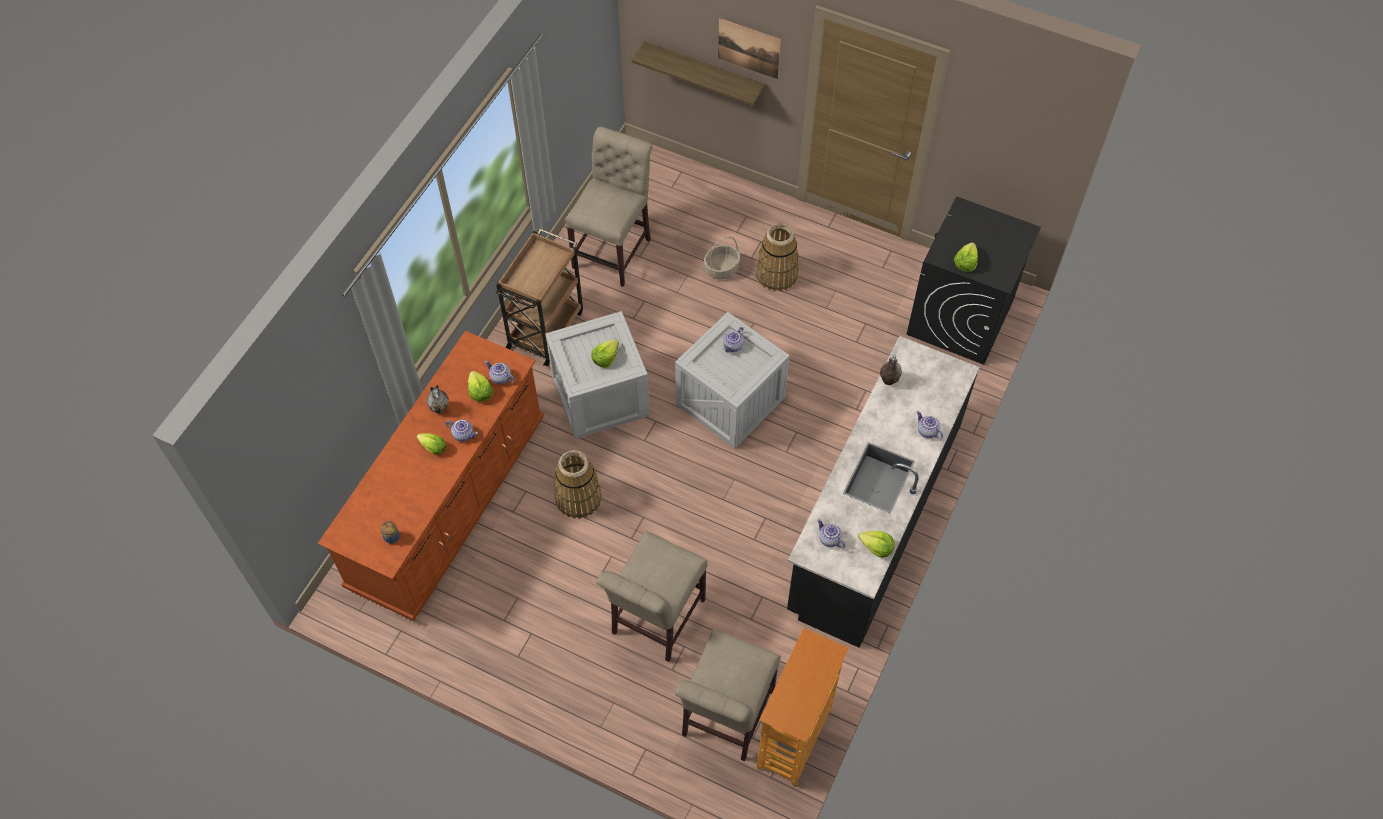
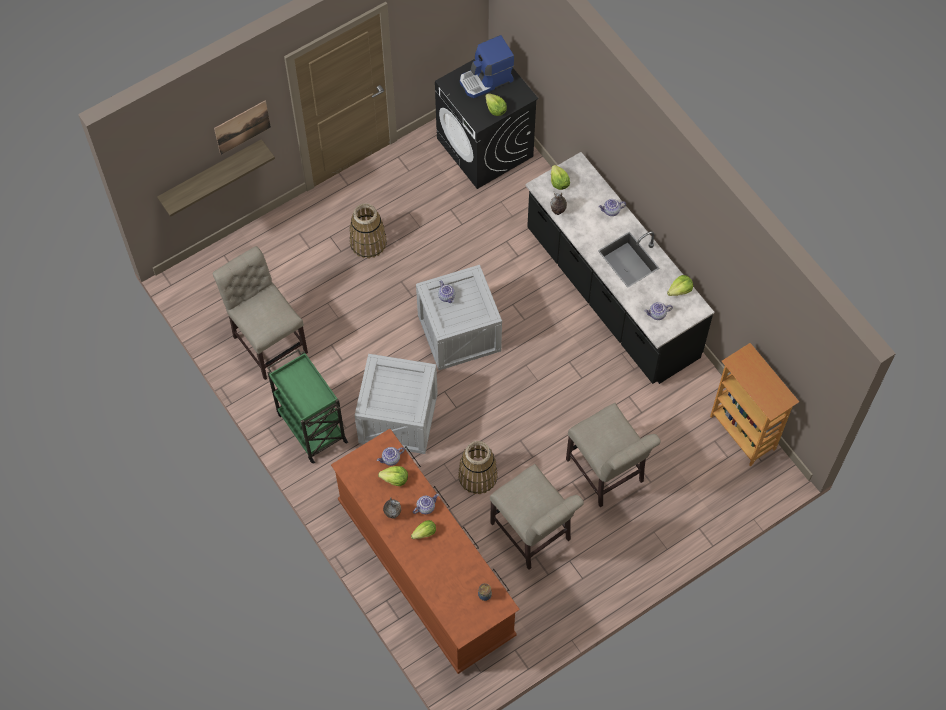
camera: 60 degrees left, 5 degrees up
brown cart [496,229,583,366] -> green cart [267,349,348,464]
lettuce [591,339,619,368] -> lettuce moved to [551,165,570,190]
beige chair [675,629,781,761] -> beige chair moved to [490,464,584,570]
basket [704,237,740,279] -> none
none -> coffee machine [460,35,514,98]

